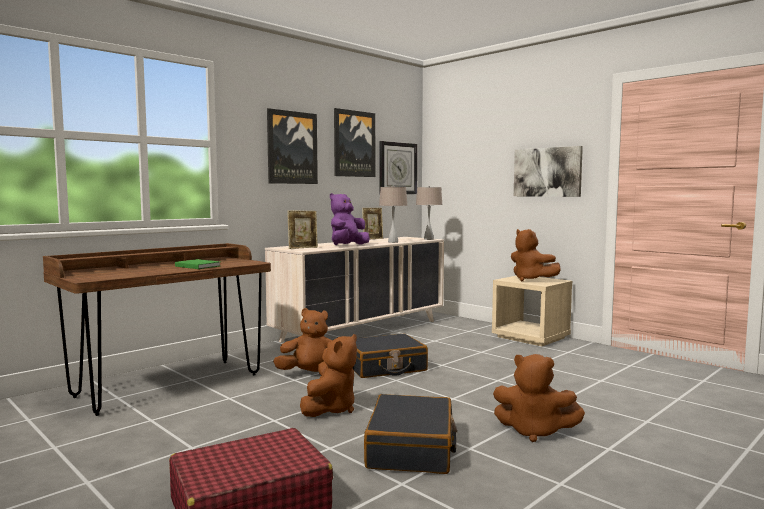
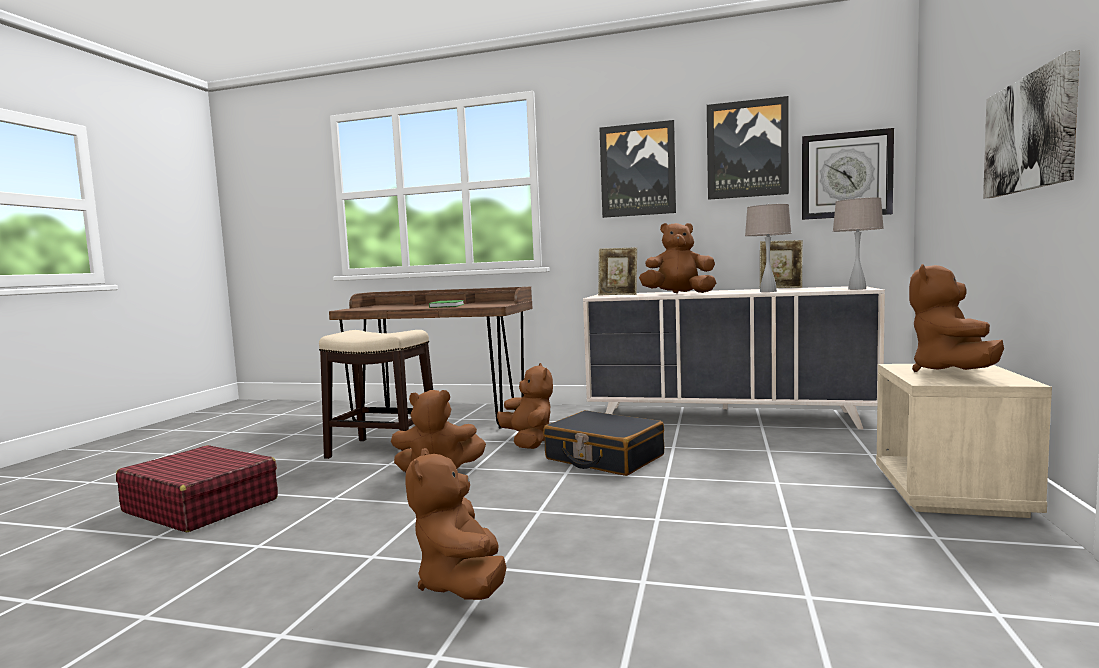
camera: 60 degrees right, 0 degrees up
purple plush toy [330,193,370,245] -> brown plush toy [639,223,716,293]
black suitcase [364,394,457,474] -> none
none -> stool [319,330,433,459]

